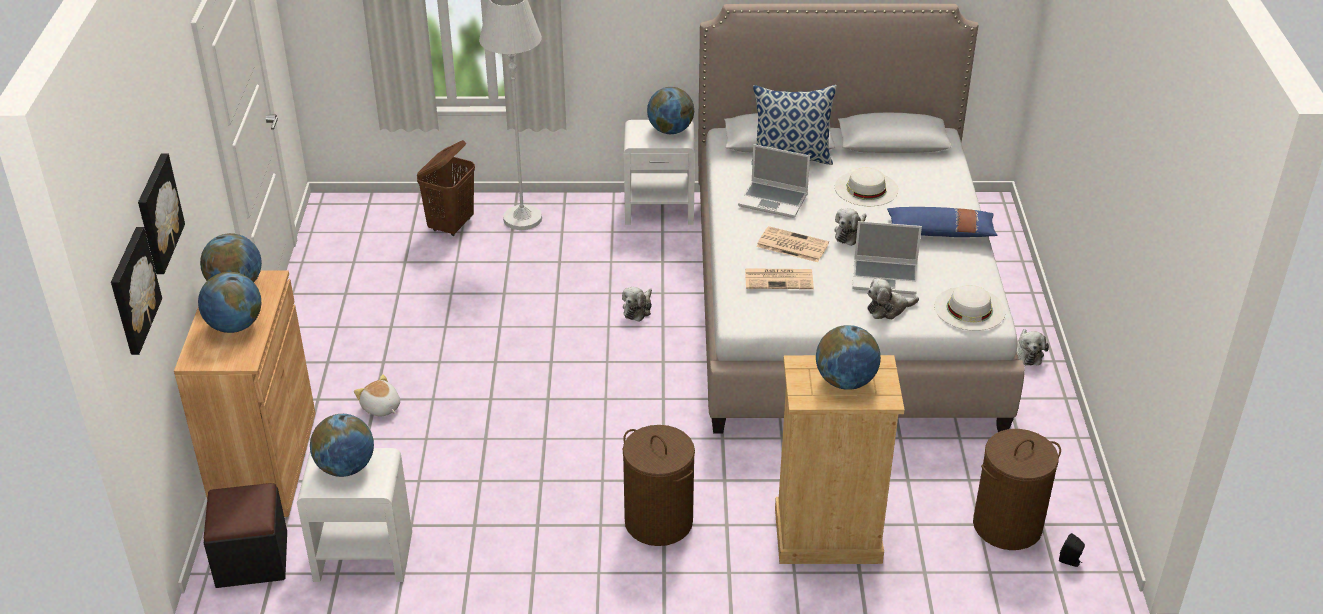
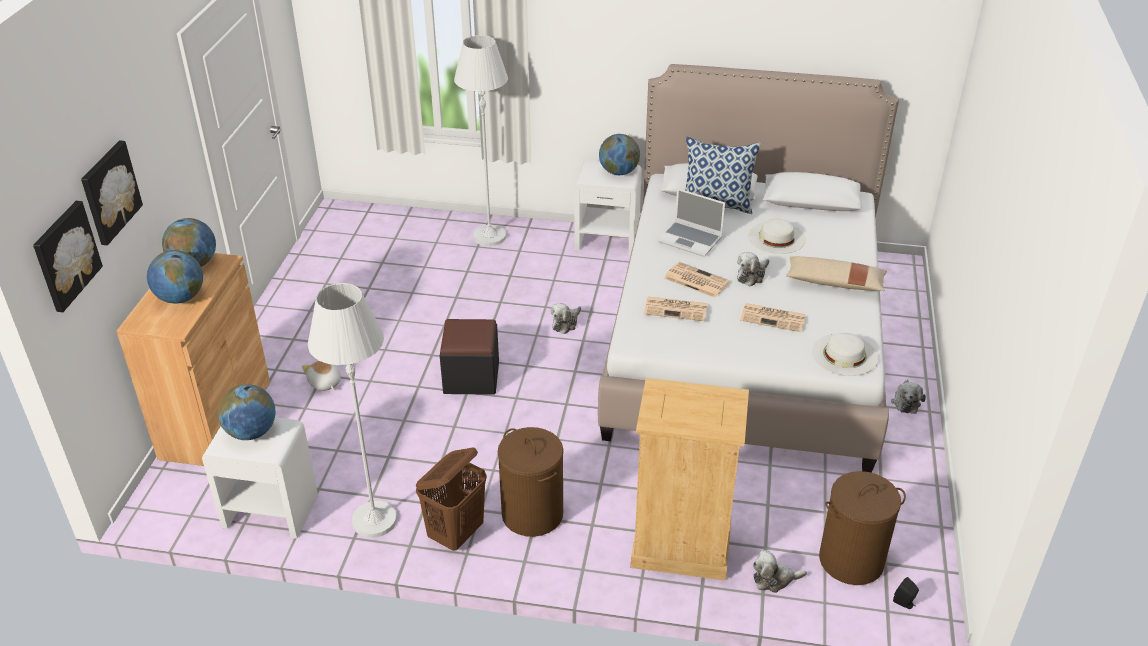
camera: 10 degrees right, 0 degrees up
black ottoman [204,483,287,588] -> black ottoman moved to [440,319,499,395]
brown laundry basket [417,140,475,236] -> brown laundry basket moved to [416,448,487,551]
globe [816,325,881,390] -> none
laptop [852,221,922,294] -> newspaper [740,303,806,332]
plush toy [867,278,919,319] -> plush toy moved to [753,550,807,593]
blue pillow [887,207,998,237] -> beige pillow [786,256,887,291]
none -> white floor lamp [308,283,397,538]

